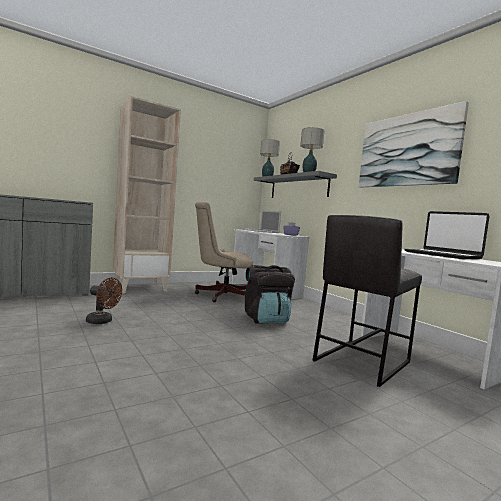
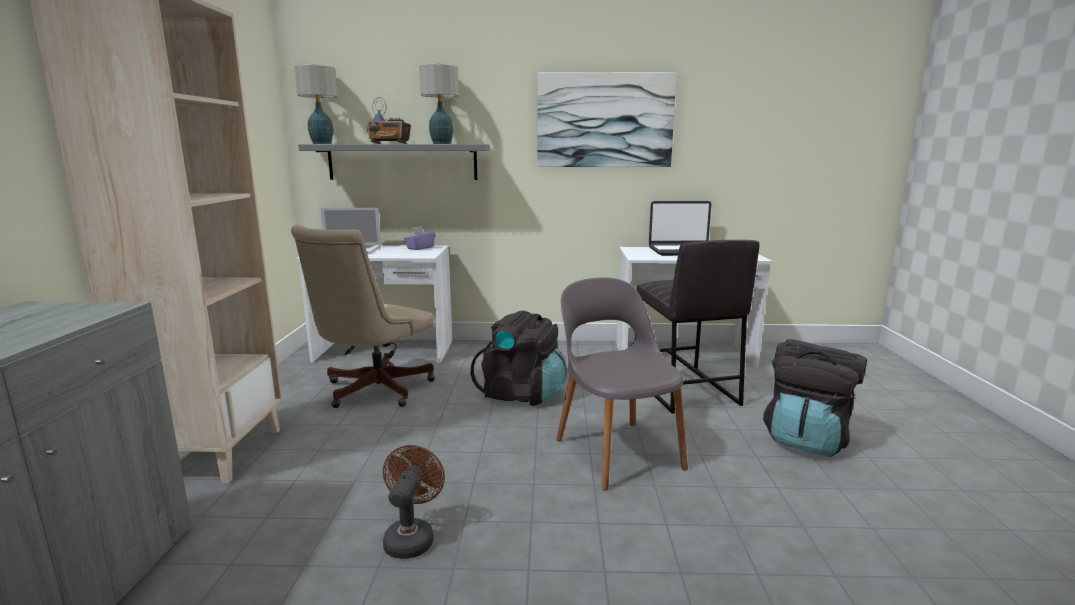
camera: 55 degrees left, 10 degrees up
brown fan [86,278,122,324] -> brown fan turned 45 degrees counterclockwise [383,445,445,559]
none -> grey chair [556,277,688,491]
none -> black backpack [763,339,867,457]

